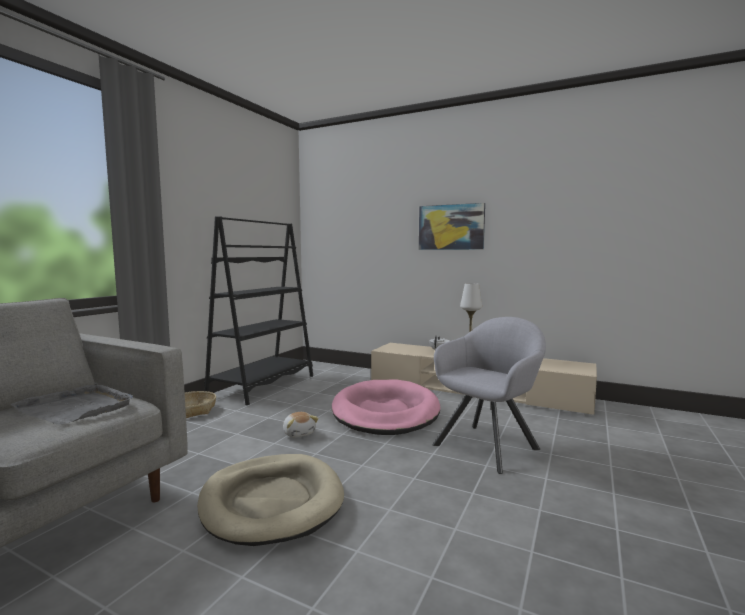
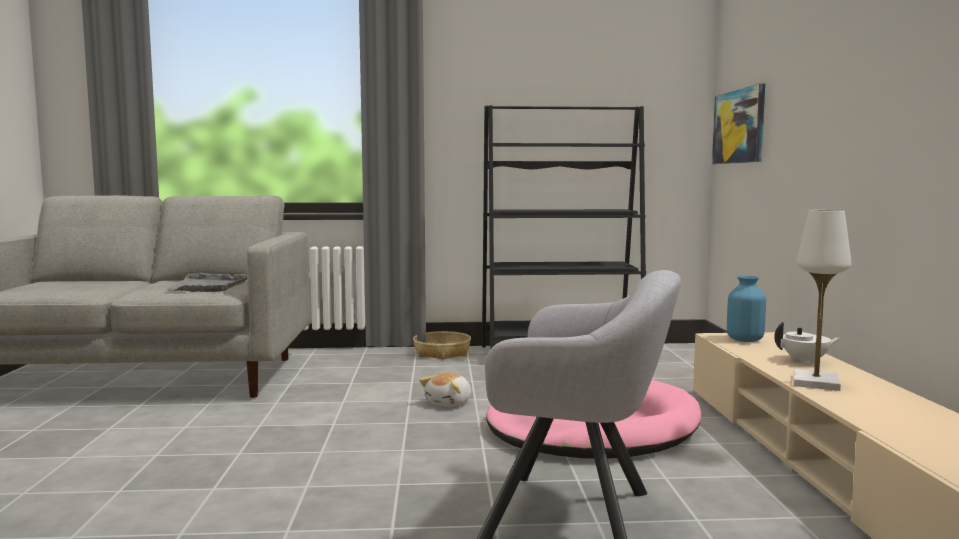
camera: 60 degrees right, 0 degrees up
beige dog bed [197,454,344,546] -> none
picture [419,203,485,250] -> picture moved to [712,83,765,164]
none -> blue vase [727,276,766,342]

